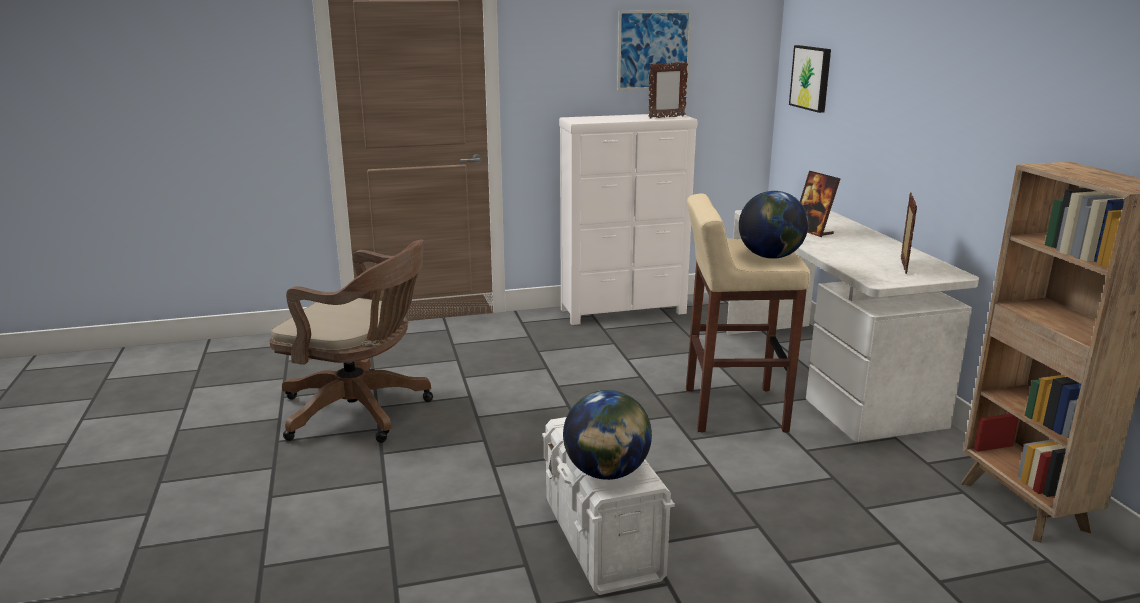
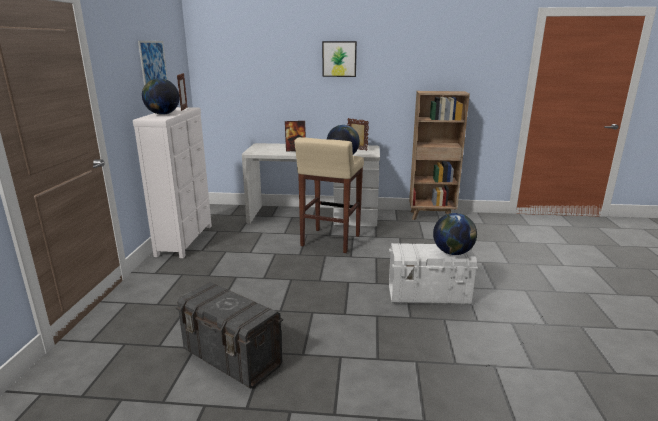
camera: 70 degrees left, 0 degrees up
brown office chair [270,240,433,443] -> grey storage box [176,282,283,389]
picture [789,45,831,113] -> picture moved to [322,41,357,77]
none -> globe [142,78,180,115]

